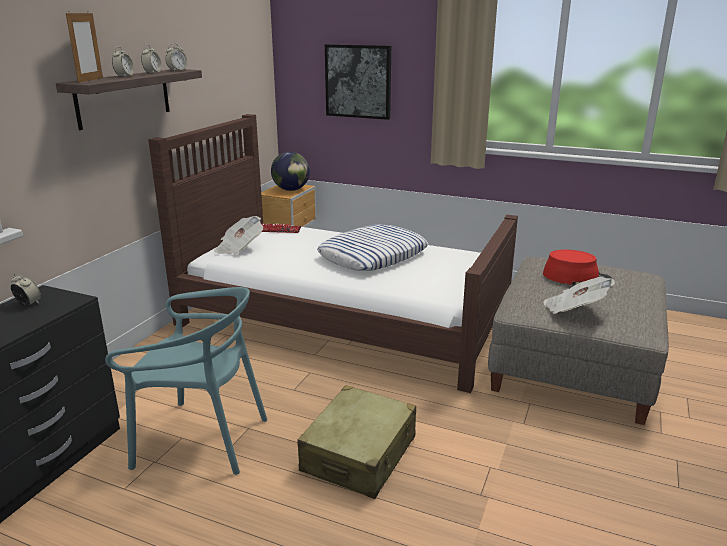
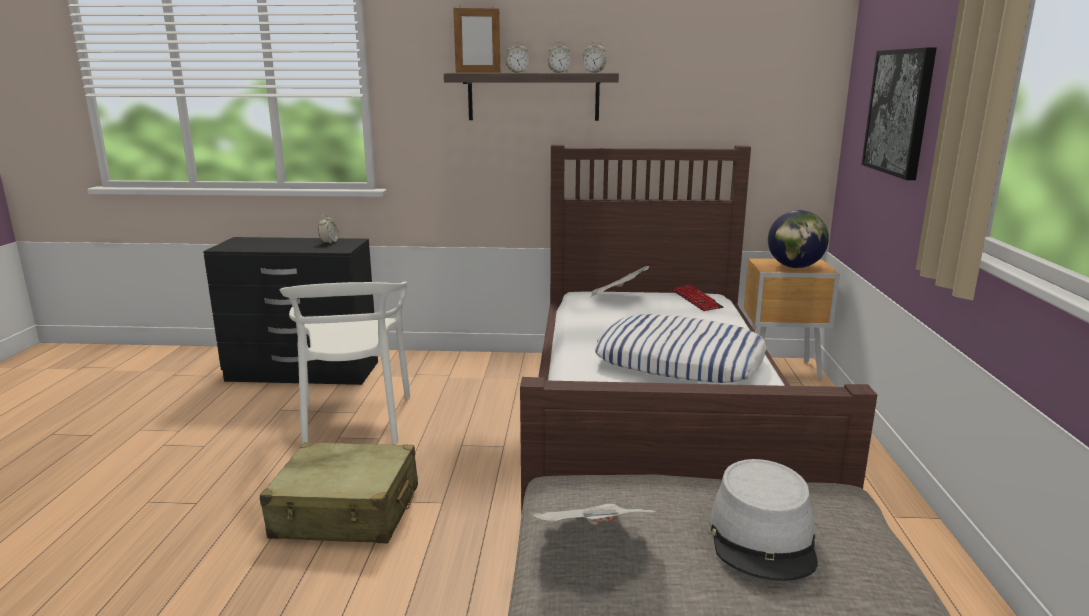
camera: 70 degrees right, 5 degrees down
turquoise chair [105,287,267,475] -> white chair [280,282,410,446]
red hat [543,250,612,286] -> grey hat [709,459,818,581]

